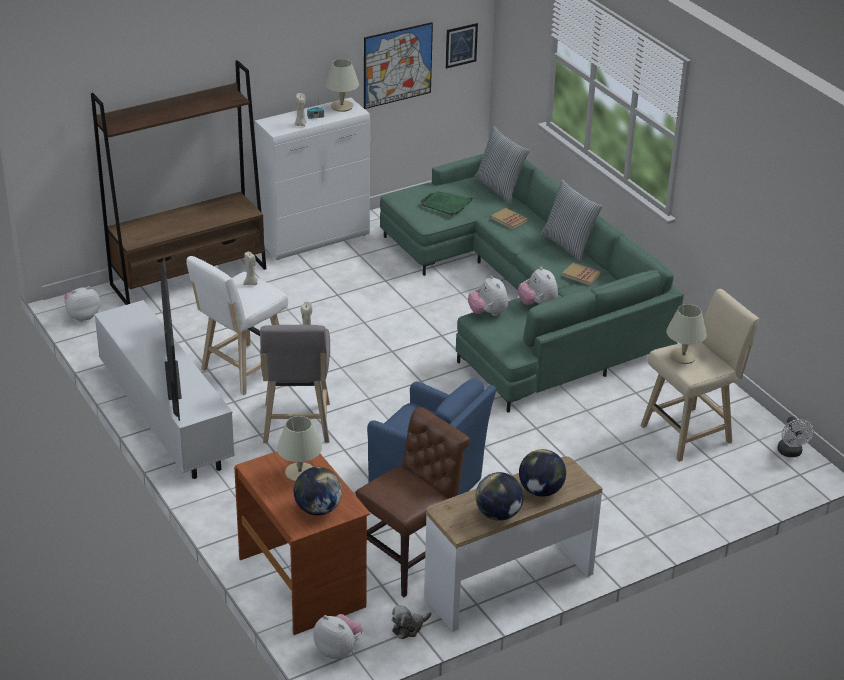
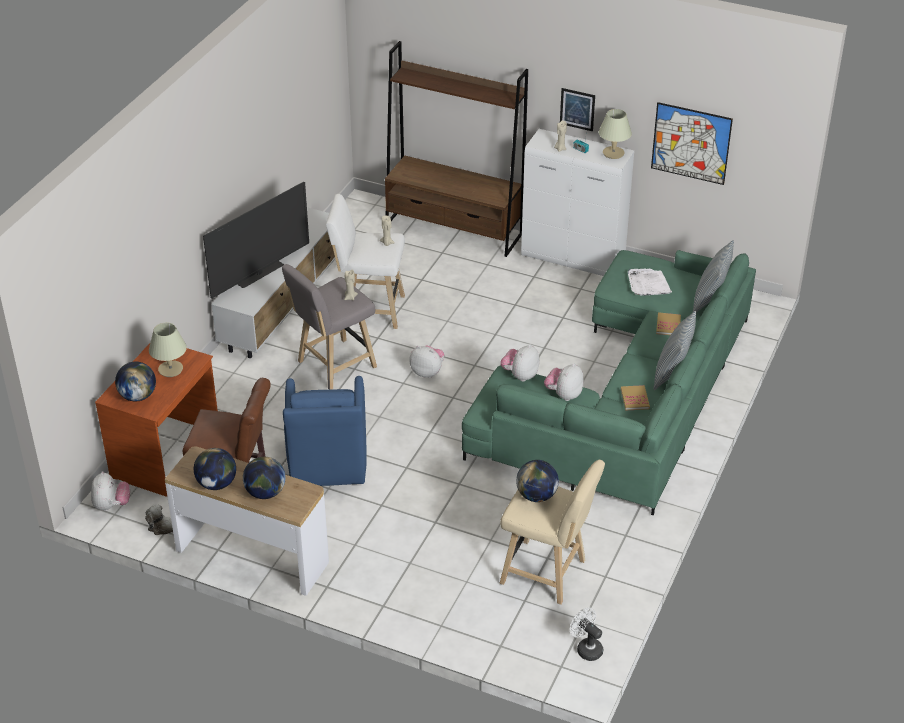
camera: 55 degrees right, 5 degrees up
plush toy [64,286,100,322] -> plush toy moved to [409,345,444,378]
green tray [420,191,474,215] -> white tray [628,269,672,296]
picture [446,23,478,69] -> picture moved to [560,88,595,131]
beige table lamp [666,304,707,364] -> globe [516,460,559,502]
white fan [777,416,814,457] -> white fan turned 90 degrees clockwise [570,608,603,661]

